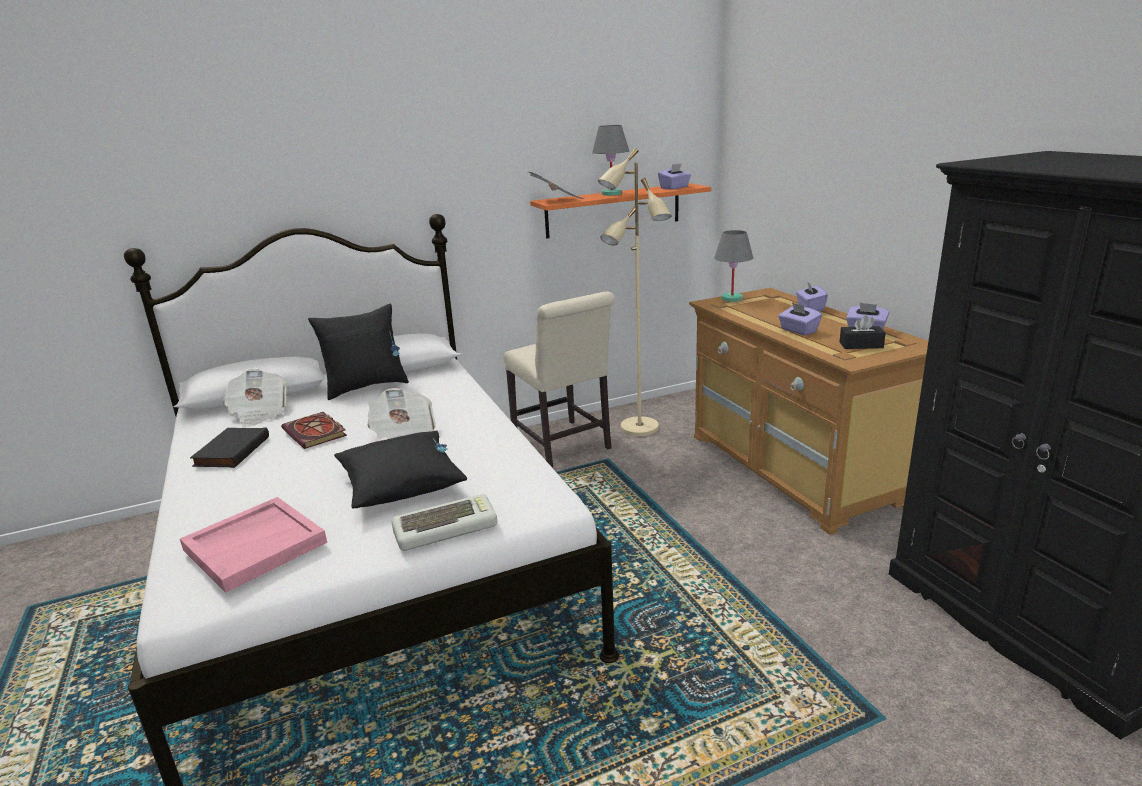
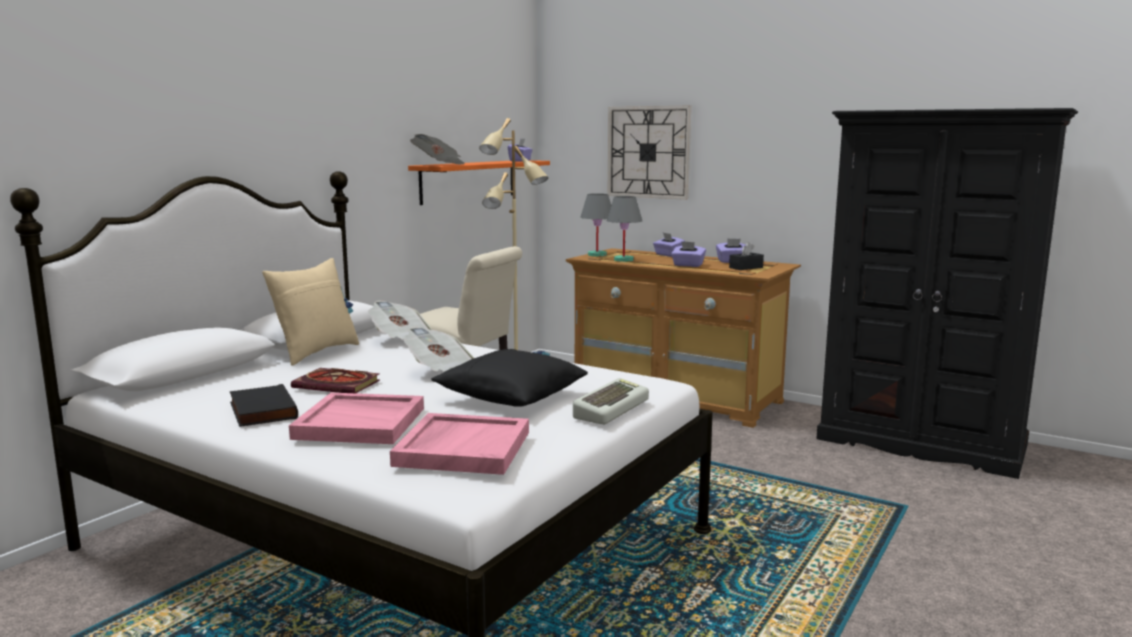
camera: 35 degrees left, 10 degrees down
newspaper [223,369,287,427] -> newspaper moved to [368,301,431,340]
black pillow [308,304,409,400] -> beige pillow [262,258,359,365]
grey table lamp [592,125,629,196] -> grey table lamp moved to [607,196,642,262]
none -> pink tray [289,393,424,444]
none -> wall clock [607,105,691,200]

